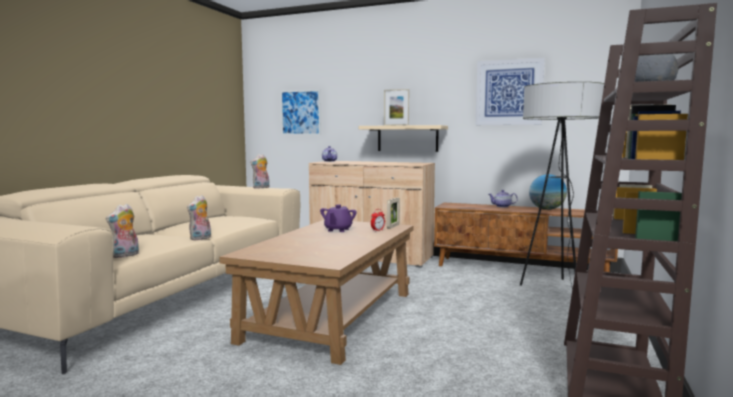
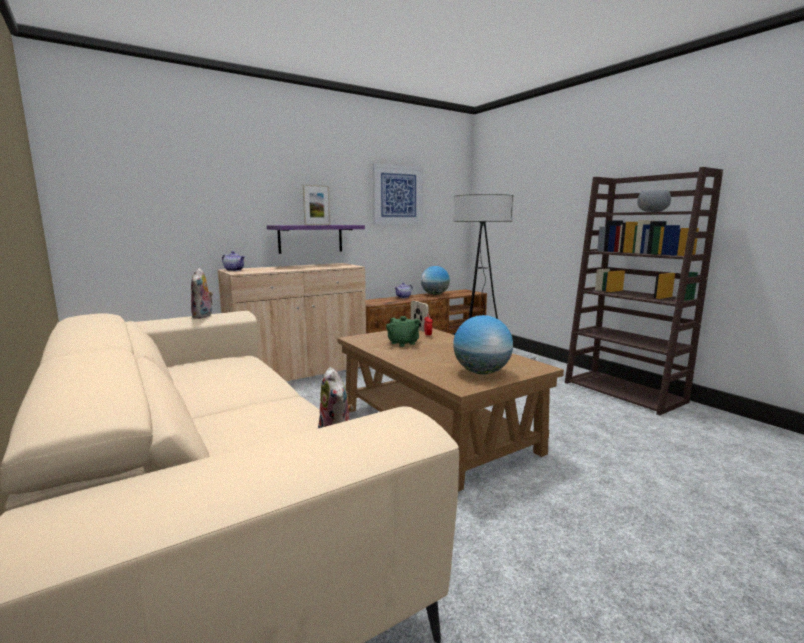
camera: 55 degrees left, 5 degrees up
plush toy [187,195,211,240] -> none
picture [281,89,321,135] -> none
purple teapot [320,204,357,232] -> green teapot [386,316,420,347]
beige shelf [359,125,448,152] -> purple shelf [267,225,365,254]
none -> globe [453,315,513,374]

